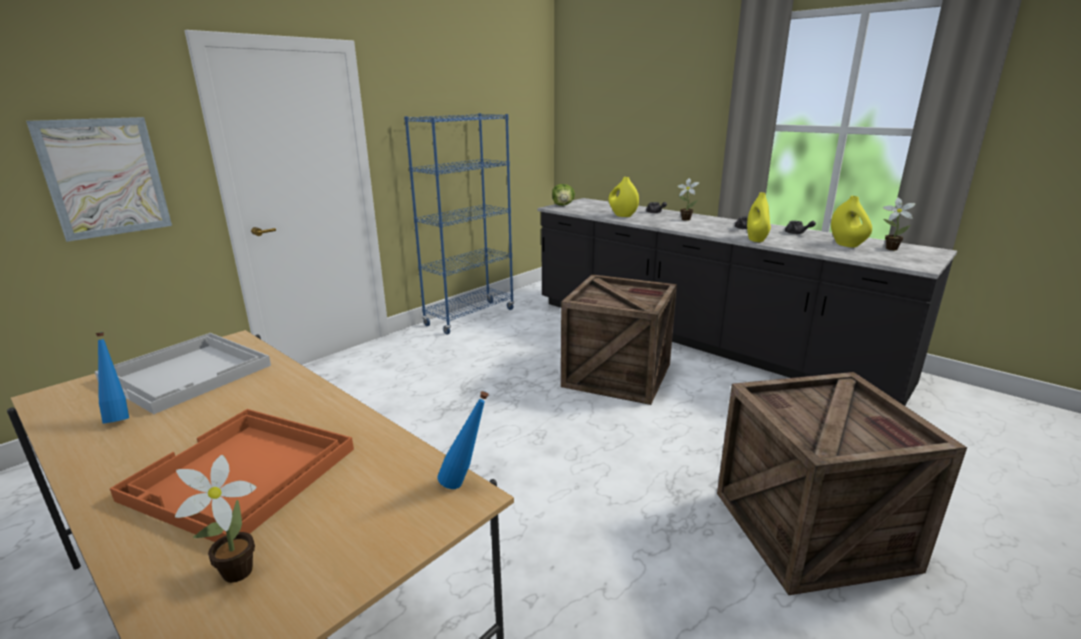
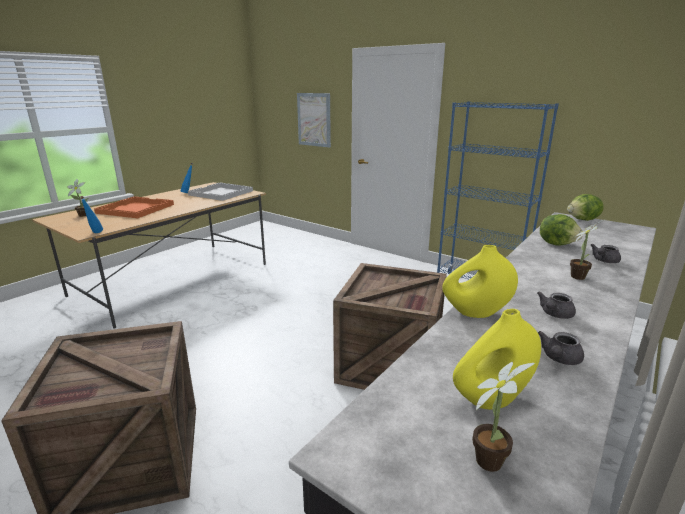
camera: 85 degrees right, 0 degrees up
yellow vase [609,177,639,217] -> lettuce [540,214,583,246]

